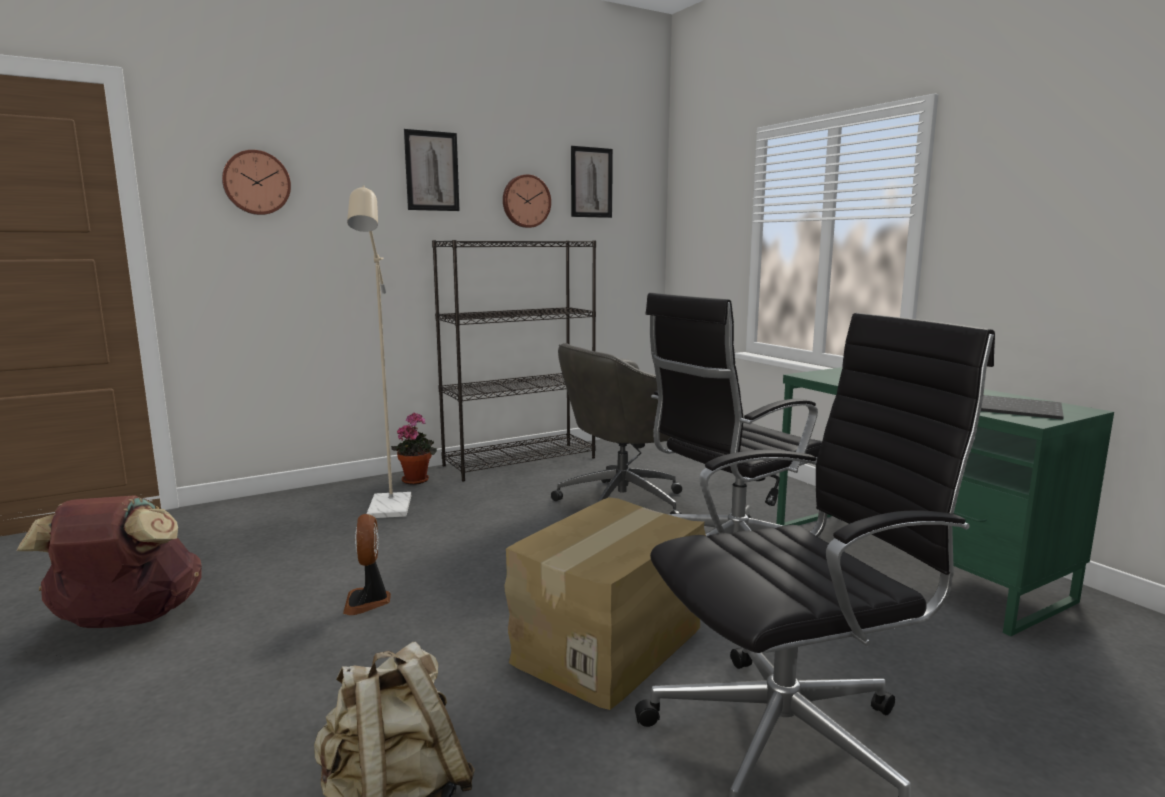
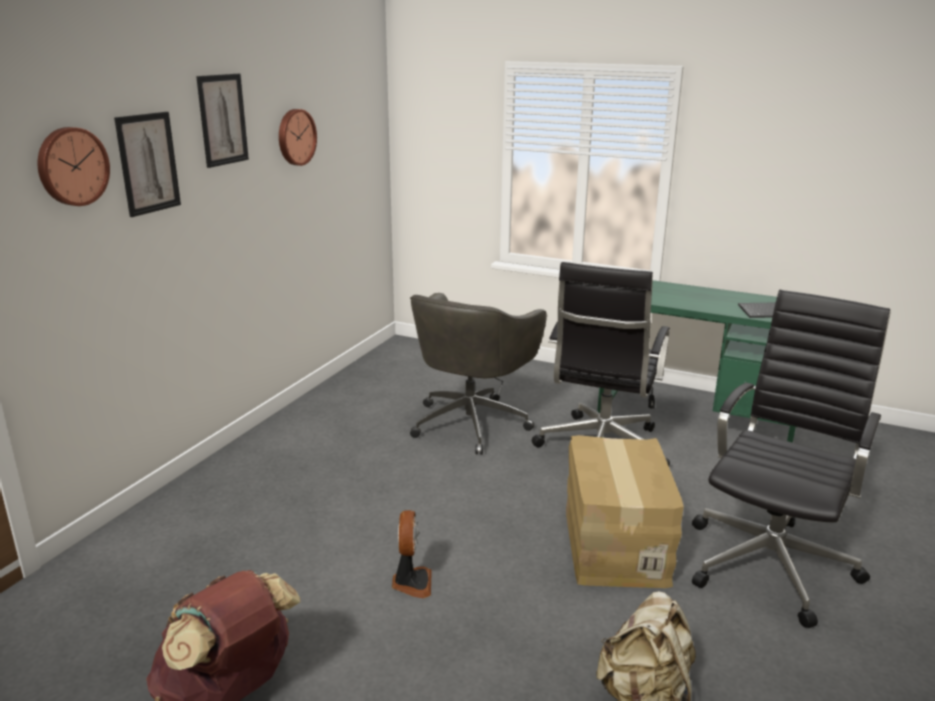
camera: 35 degrees left, 10 degrees up
fan [343,514,391,615] -> fan turned 135 degrees counterclockwise [392,510,432,598]
beige floor lamp [347,185,411,518] -> none
potted plant [391,412,437,485] -> none
black bookcase [432,240,596,481] -> none
picture [571,146,613,218] -> picture moved to [114,112,181,217]

